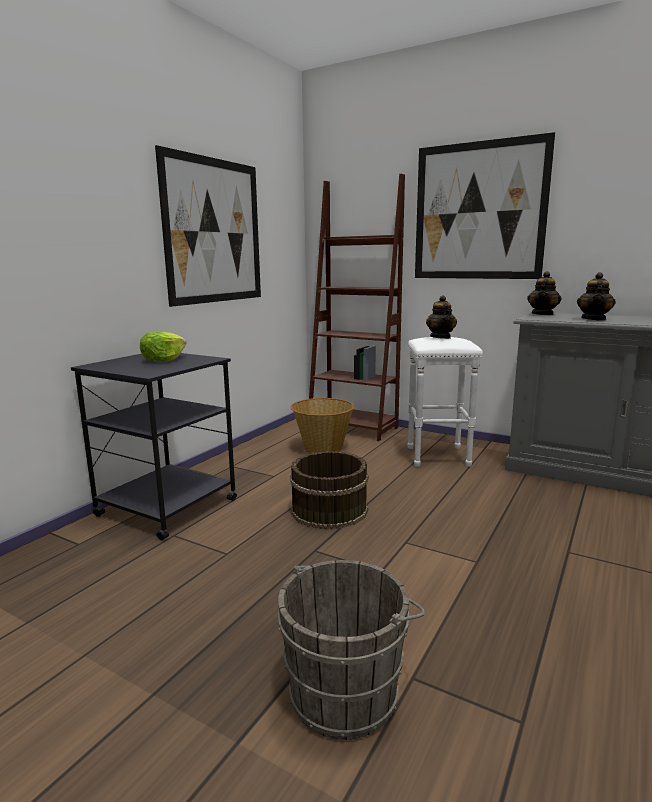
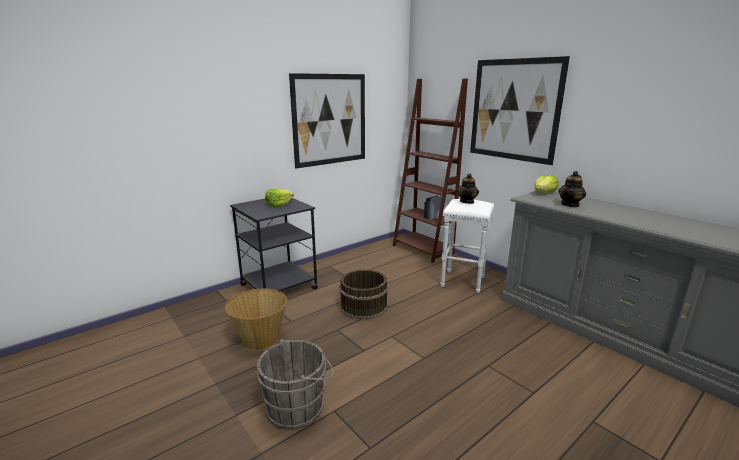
camera: 20 degrees right, 5 degrees up
basket [290,398,354,454] -> basket moved to [225,289,287,350]
teapot [527,271,562,315] -> lettuce [534,175,559,193]

